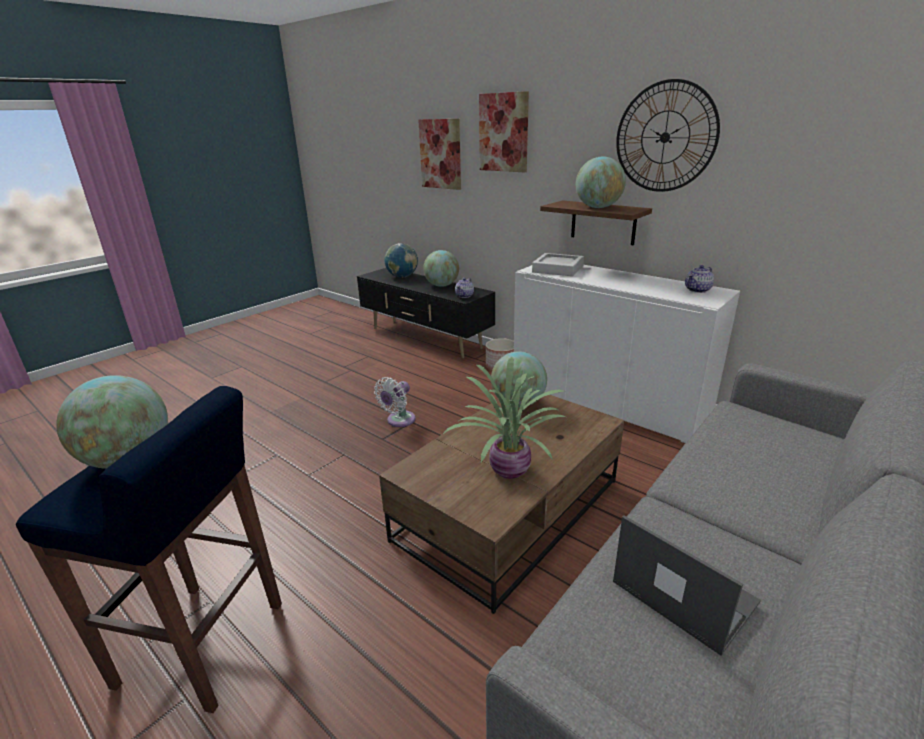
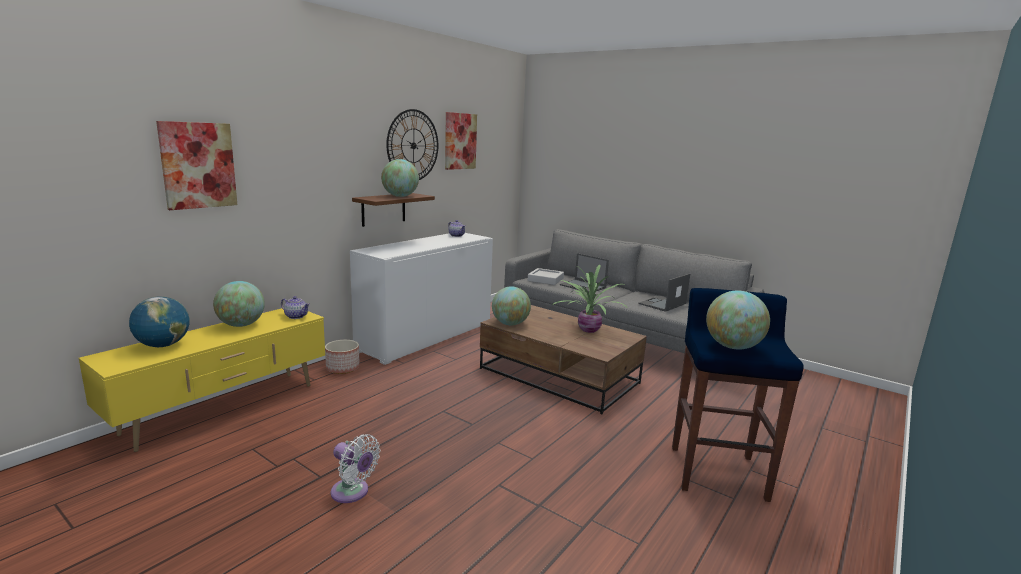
camera: 95 degrees left, 10 degrees down
black tv stand [357,268,495,359] -> yellow tv stand [79,308,325,452]
white fan [374,377,416,427] -> white fan moved to [331,434,380,503]
picture [479,91,529,172] -> picture moved to [445,112,477,170]
grey tray [532,253,584,276] -> grey tray moved to [528,268,564,285]
none -> laptop [560,253,609,292]

